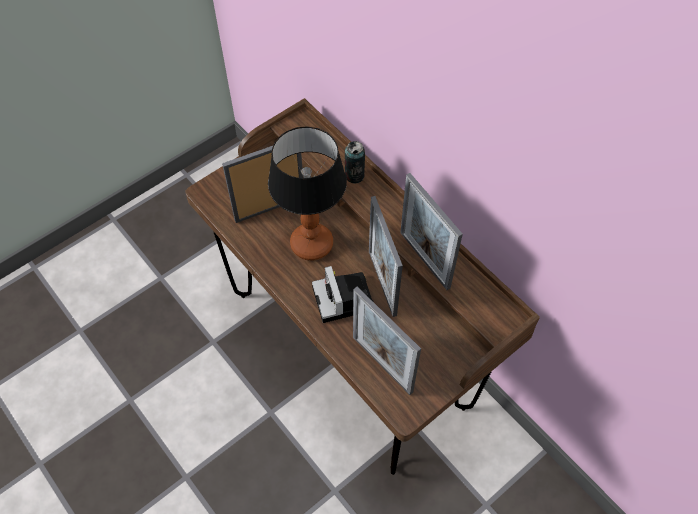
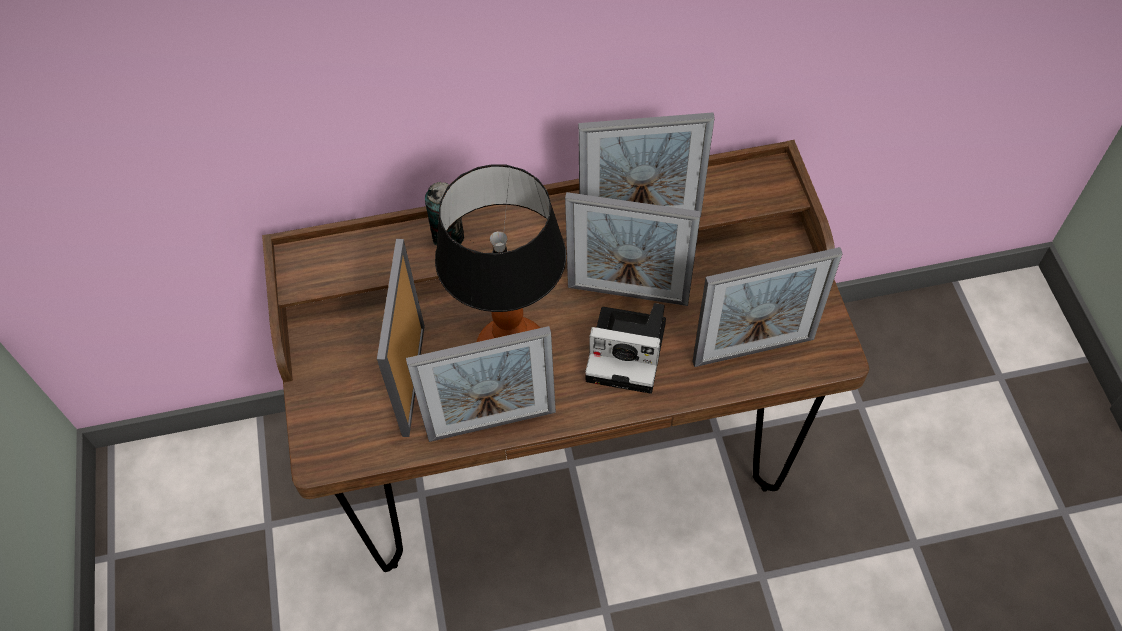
camera: 60 degrees left, 0 degrees up
none -> picture frame [406,326,556,442]

